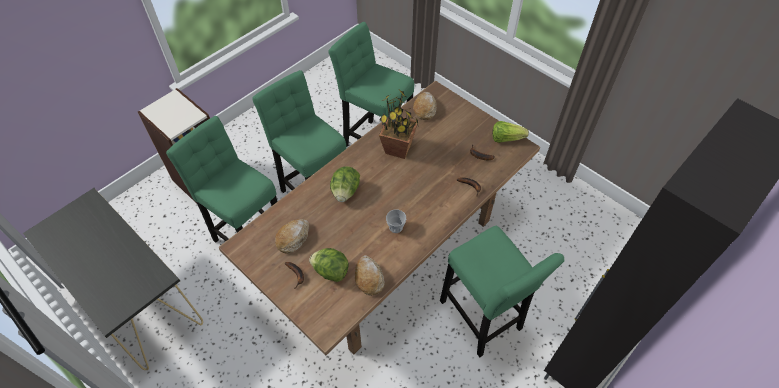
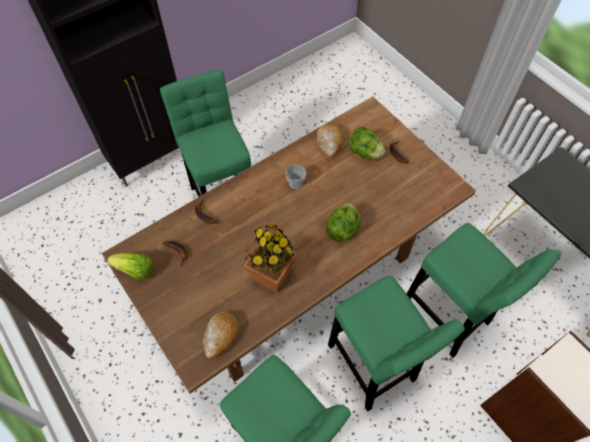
camera: 170 degrees left, 5 degrees up
bread [275,219,309,254] -> none

